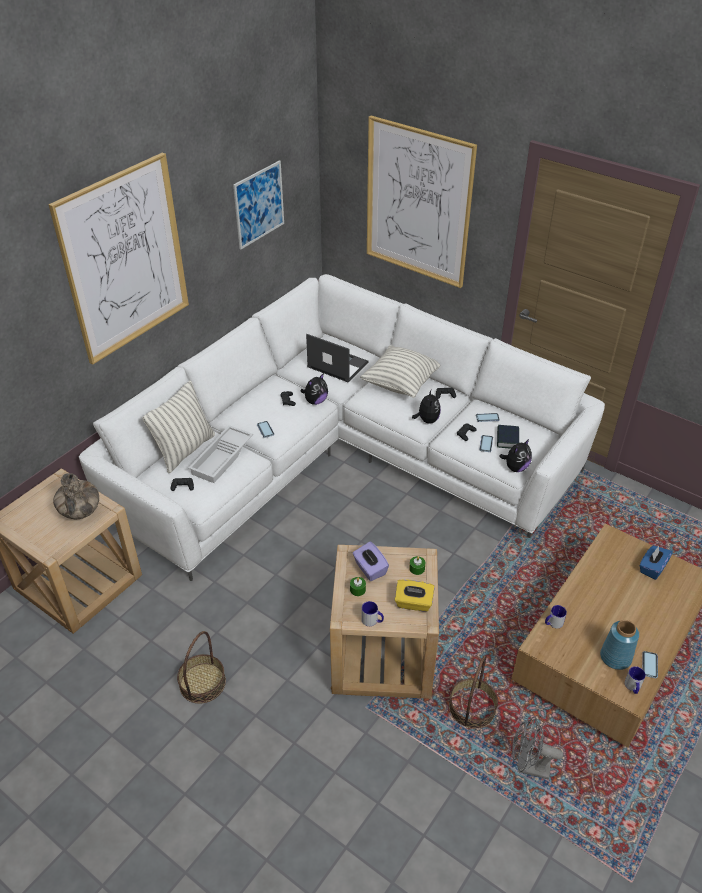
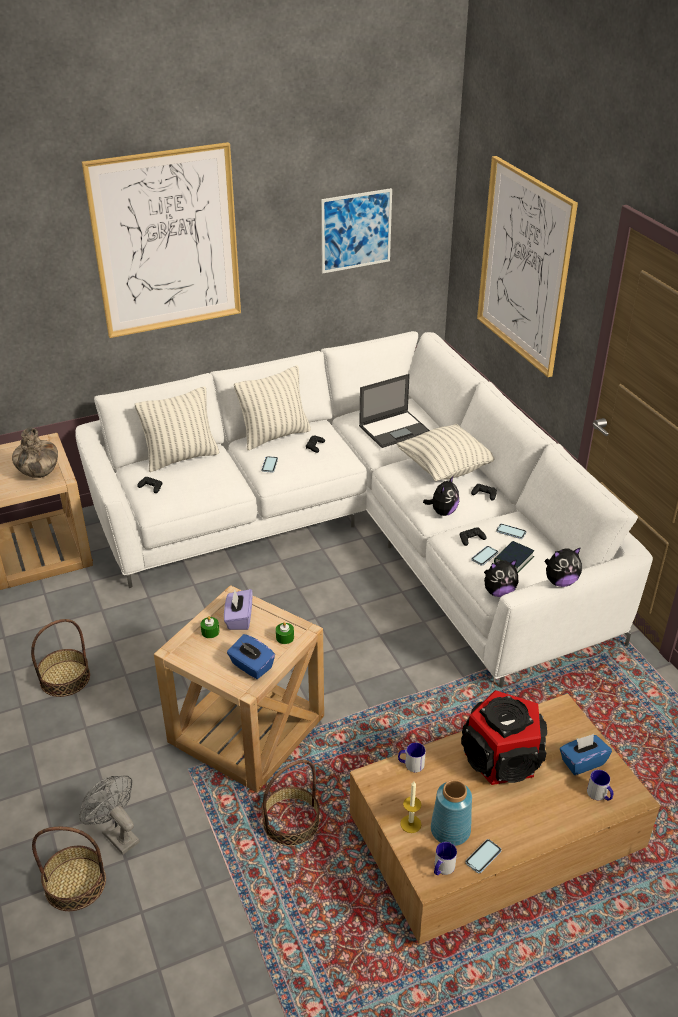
camera: 30 degrees right, 5 degrees down
white tray [188,425,253,483] -> none
plush toy [300,373,328,405] -> plush toy moved to [544,547,582,587]
laptop [306,334,369,382] -> laptop turned 90 degrees clockwise [359,374,430,448]
mug [361,601,384,626] -> mug moved to [587,770,613,800]
yellow tissue box [395,579,435,612] -> blue tissue box [227,634,275,679]
grey fan [512,717,563,780] -> grey fan moved to [79,775,140,855]
none -> basket [32,826,106,911]
none -> pillow [234,365,311,450]
none -> candle [400,782,422,833]
none -> speaker [461,690,547,785]

